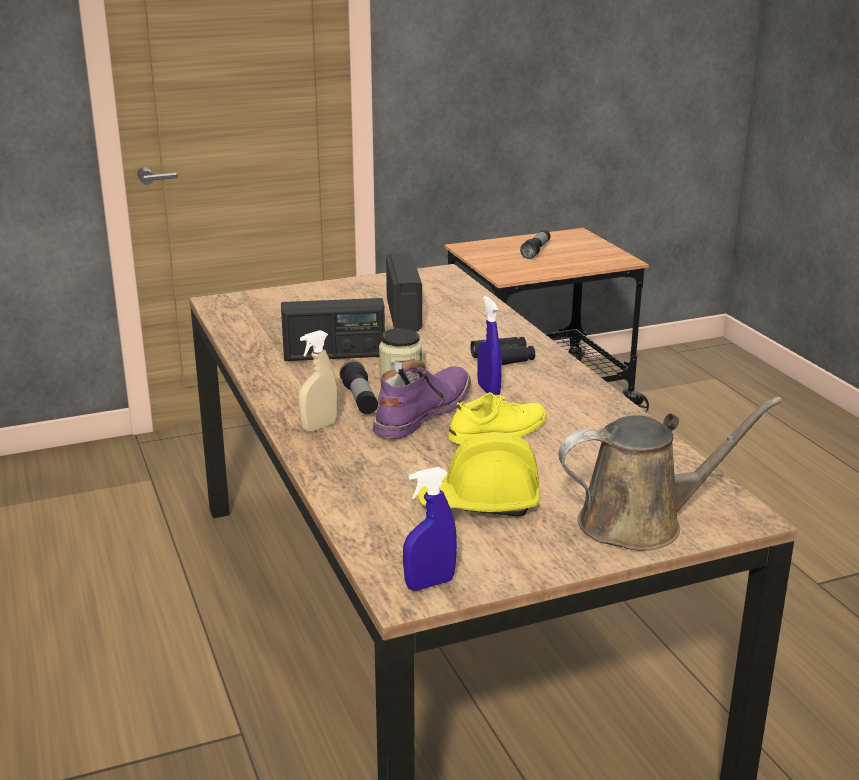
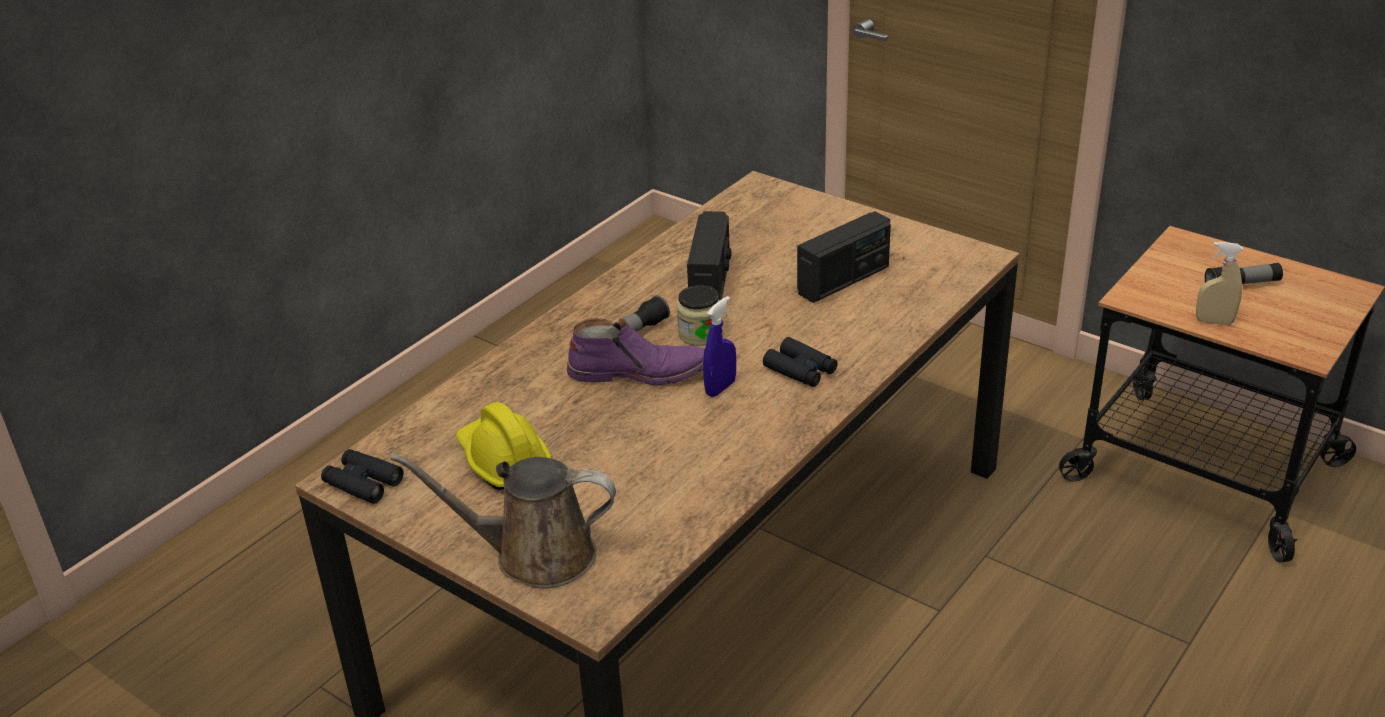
camera: 60 degrees right, 10 degrees up
radio [281,298,385,361] -> radio turned 135 degrees counterclockwise [687,211,731,300]
beige spray bottle [298,330,337,432] -> beige spray bottle moved to [1196,242,1243,325]
blue spray bottle [403,467,457,591] -> black binoculars [321,449,404,504]
yellow shoe [448,392,546,445] -> none
brown watering can [558,397,782,551] -> brown watering can turned 135 degrees clockwise [390,453,616,589]

